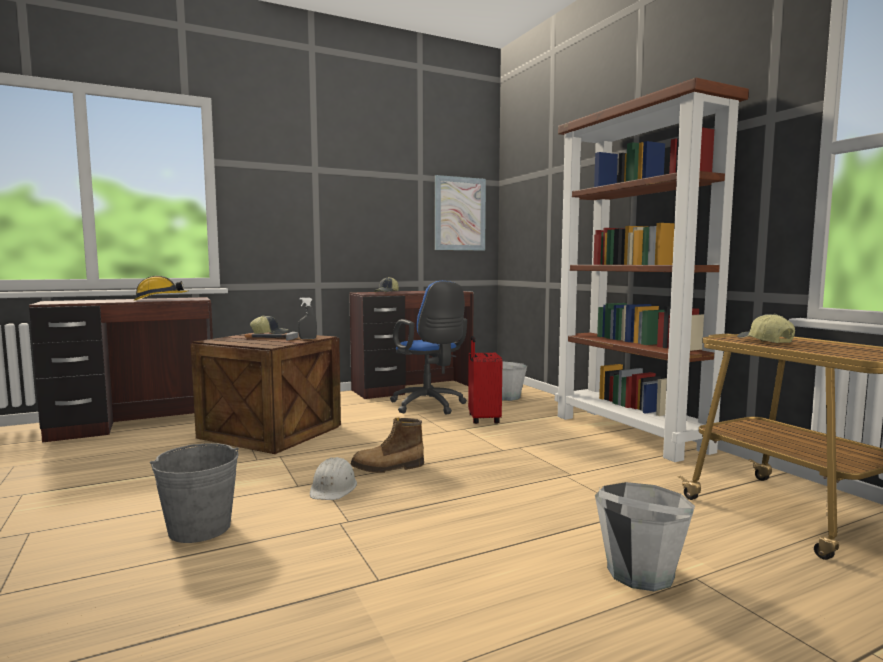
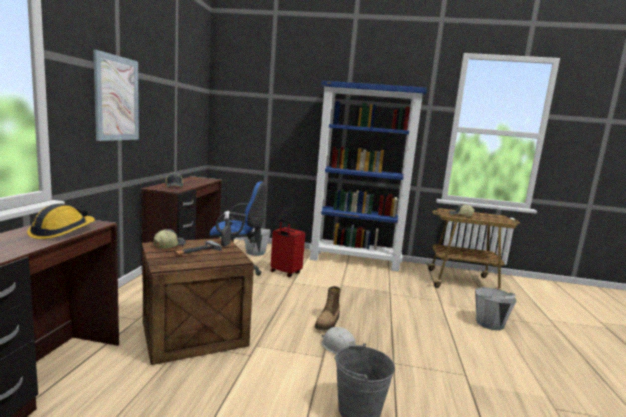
camera: 55 degrees left, 5 degrees up
picture [435,175,486,251] -> picture moved to [93,49,139,141]
brown bookcase [555,78,749,462] -> blue bookcase [309,81,427,272]

